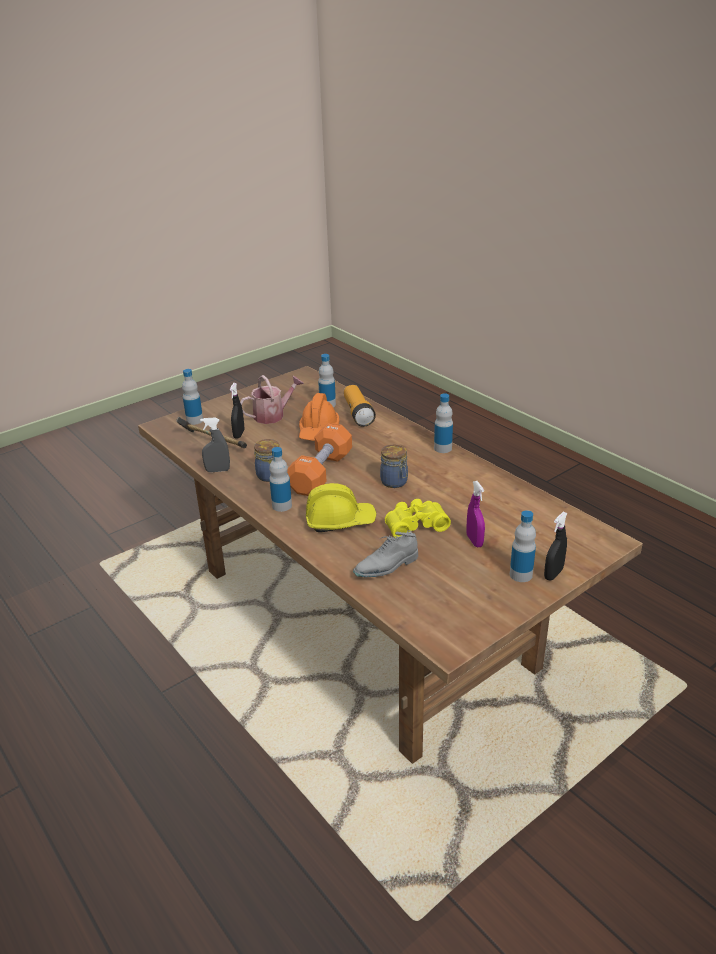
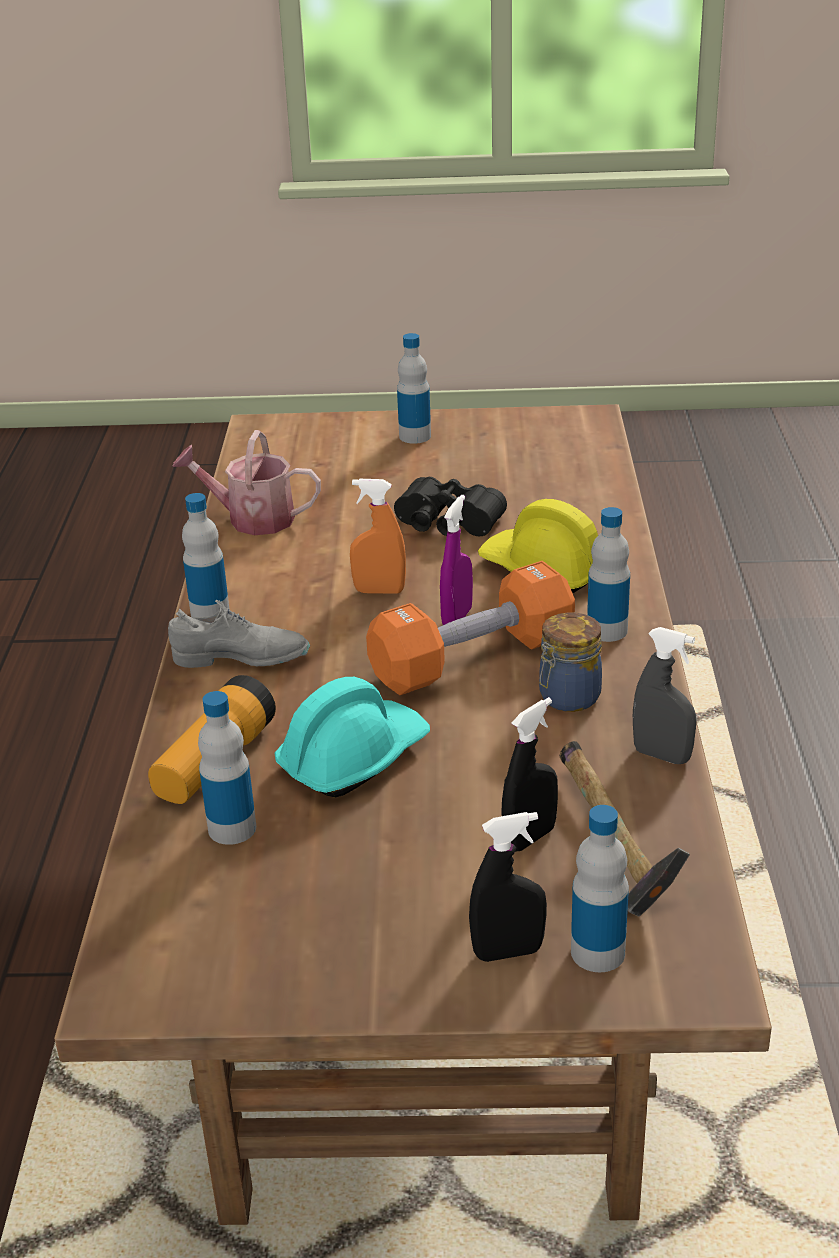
camera: 140 degrees left, 0 degrees up
watering can [240,375,304,424] -> watering can moved to [172,430,321,535]
orange hard hat [299,393,339,441] -> turquoise hard hat [275,677,430,798]
grey shoe [353,530,418,577] -> grey shoe moved to [168,600,310,668]
jar [380,445,408,488] -> orange spray bottle [350,479,406,594]
yellow binoculars [385,499,451,538] -> black binoculars [394,477,507,536]
purple spray bottle [466,481,485,547] -> purple spray bottle moved to [440,495,473,625]
black spray bottle [544,512,568,581] -> black spray bottle moved to [469,812,547,962]

